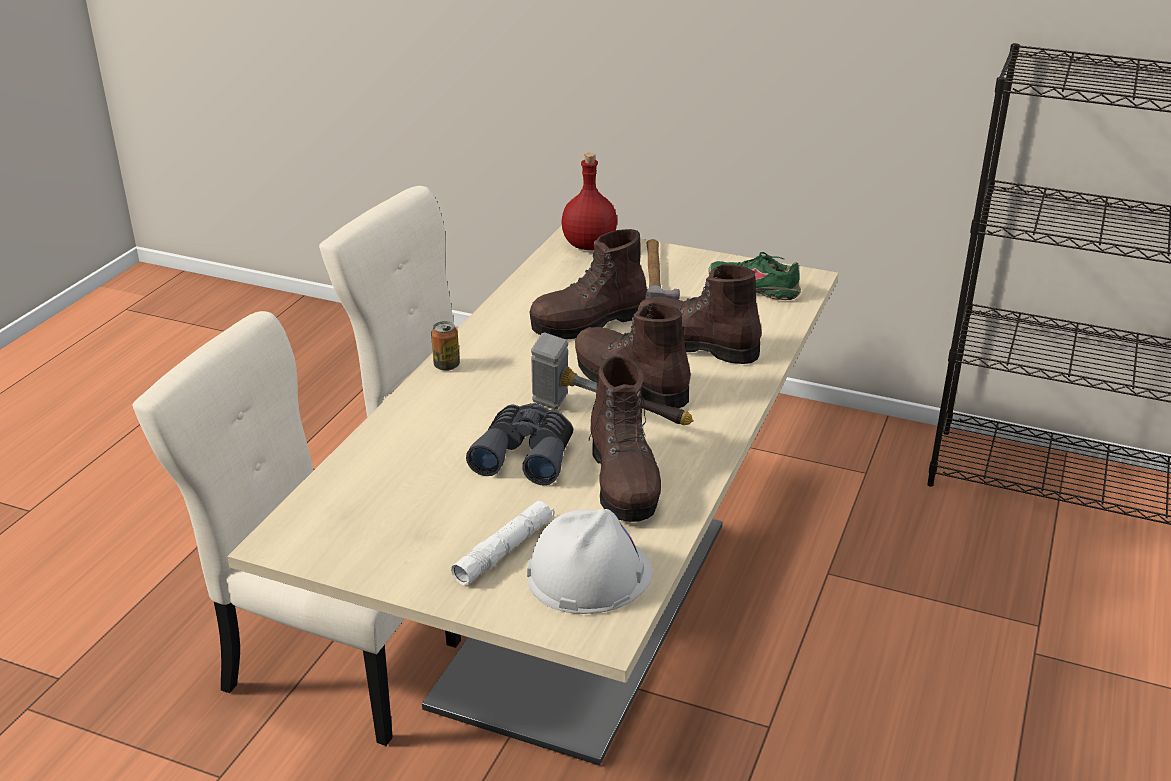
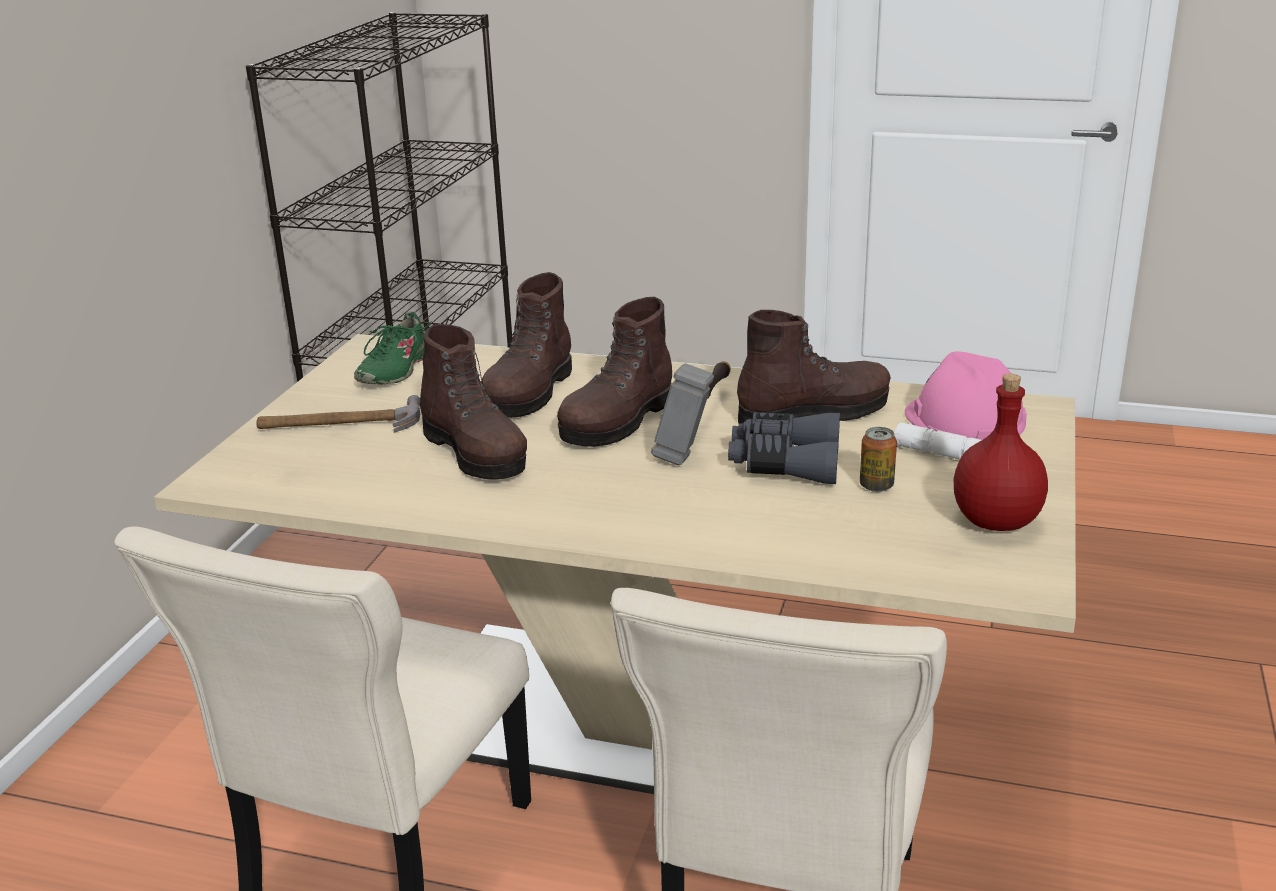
camera: 95 degrees left, 5 degrees down
can [431,321,460,371] -> can moved to [860,427,897,492]
white hard hat [527,509,653,614] -> pink hard hat [905,351,1027,440]
red bottle [561,153,617,250] -> red bottle moved to [954,374,1048,531]

